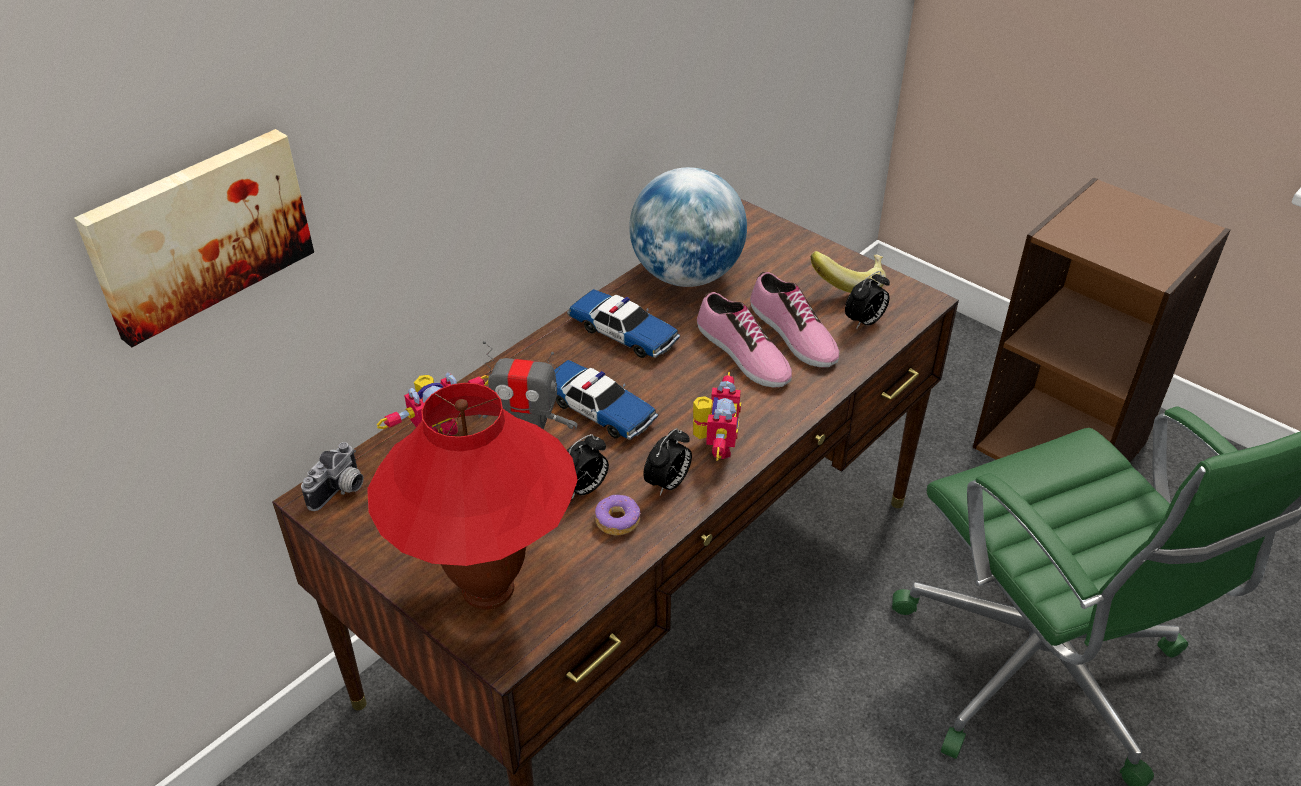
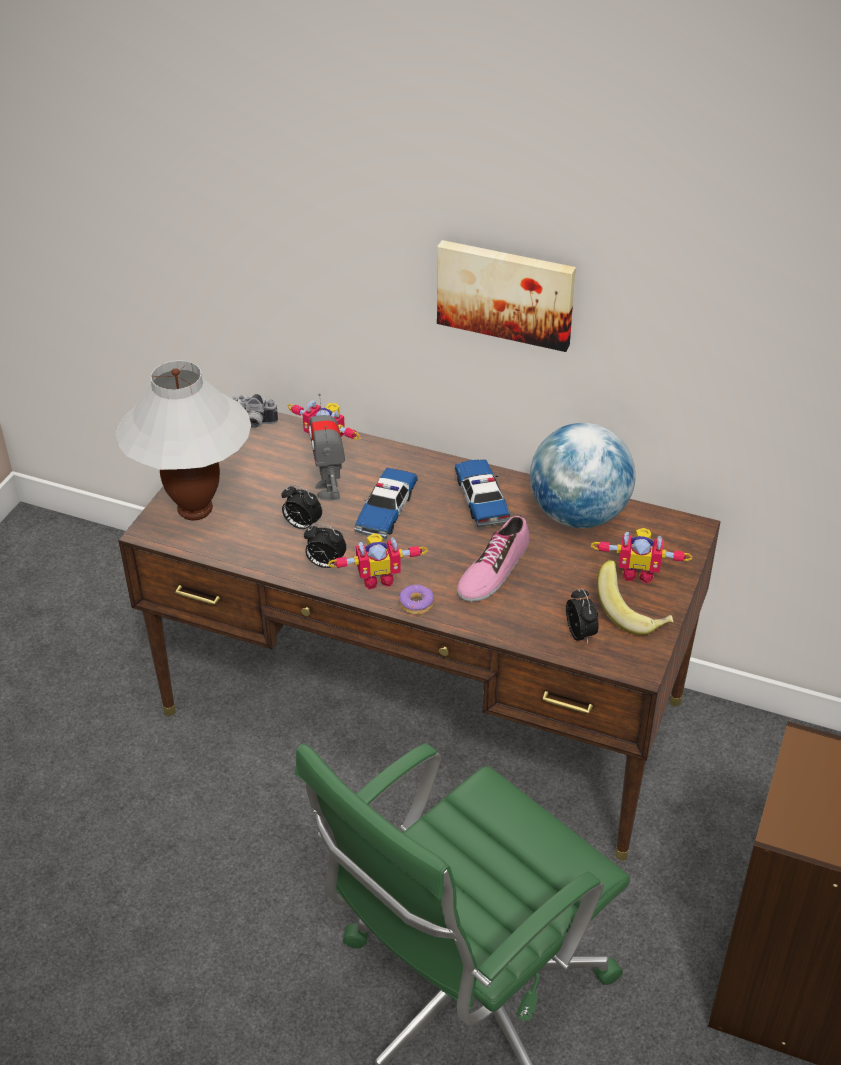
camera: 70 degrees right, 0 degrees up
picture [74,129,314,347] -> picture moved to [437,240,576,352]
red table lamp [367,383,578,610] -> white table lamp [116,360,251,520]
toy car [567,289,680,358] -> toy car turned 150 degrees clockwise [454,459,511,527]
donut [595,495,641,536] -> donut moved to [399,585,434,615]
shoe [750,272,839,367] -> none
alarm clock [845,271,890,330] -> alarm clock turned 135 degrees counterclockwise [566,588,599,644]
none -> toy robot [591,528,693,584]

